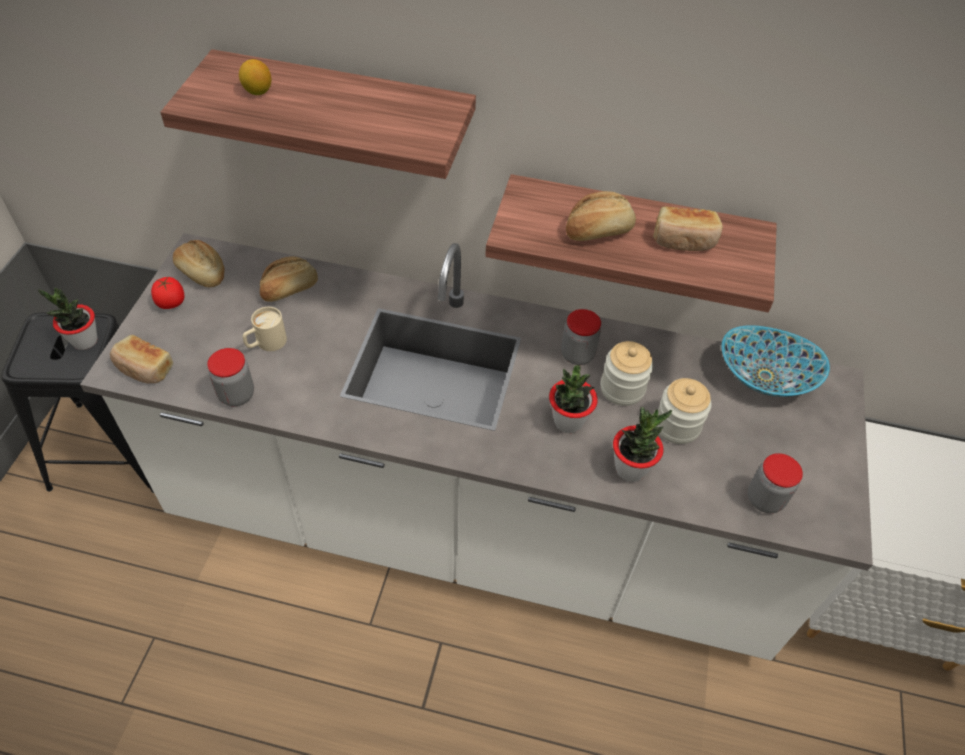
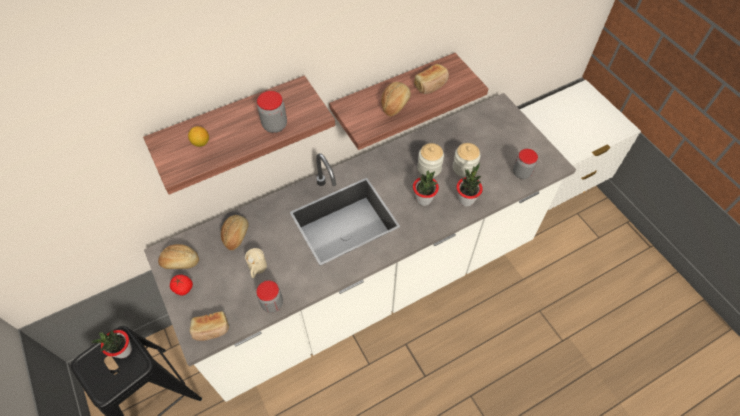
camera: 40 degrees left, 5 degrees up
jar [561,309,601,365] -> jar moved to [257,91,287,133]
bowl [721,325,830,397] -> none

